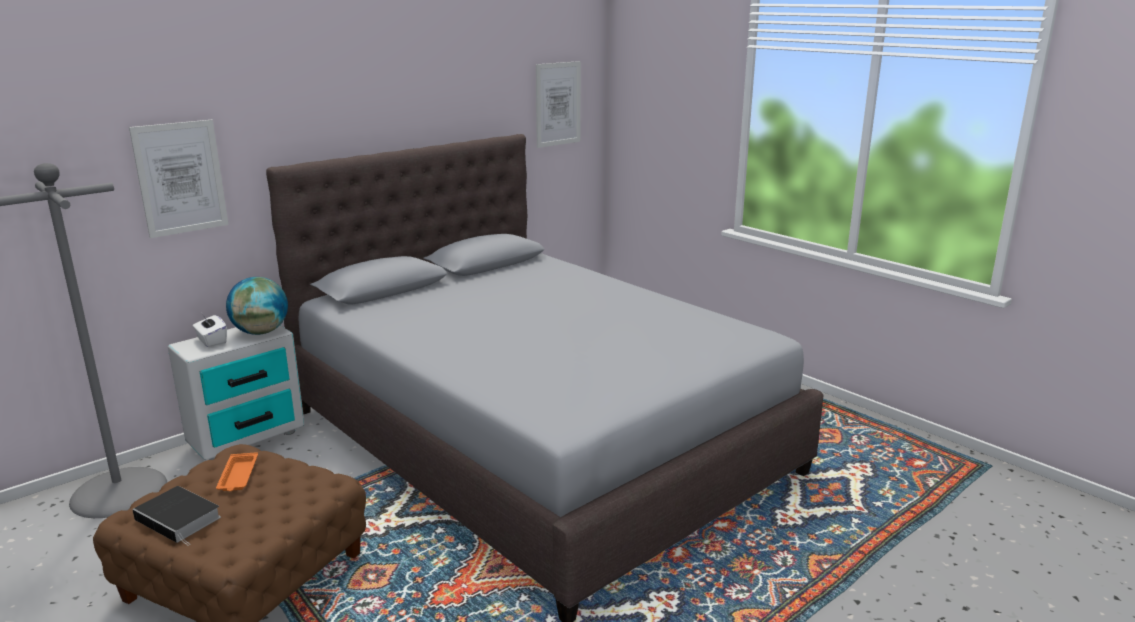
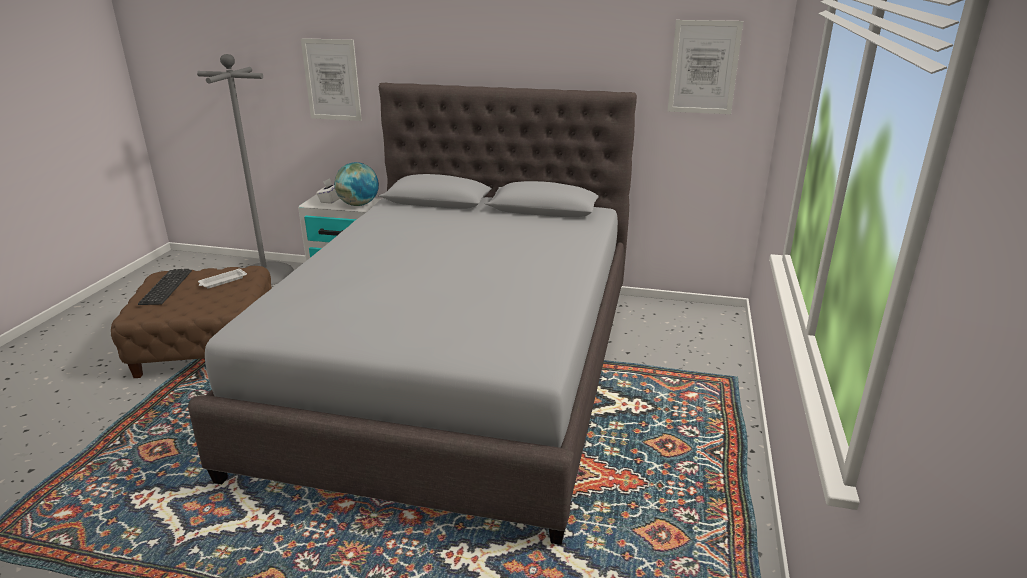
camera: 55 degrees right, 5 degrees up
book [132,486,221,546] -> keyboard [138,269,192,305]
orange tray [216,452,258,491] -> white tray [198,268,247,288]

